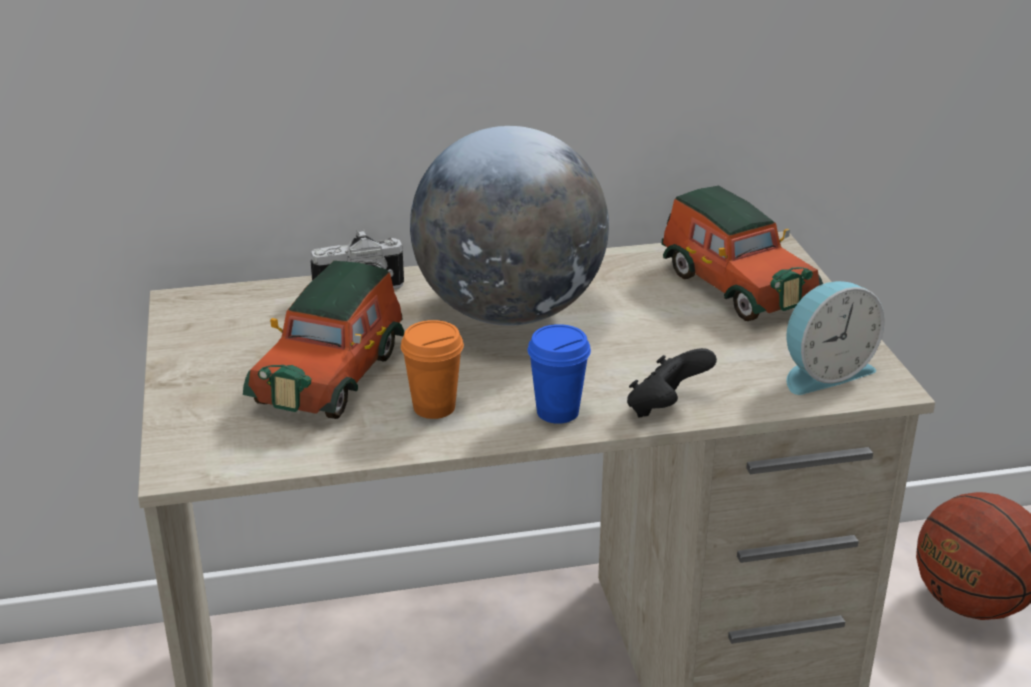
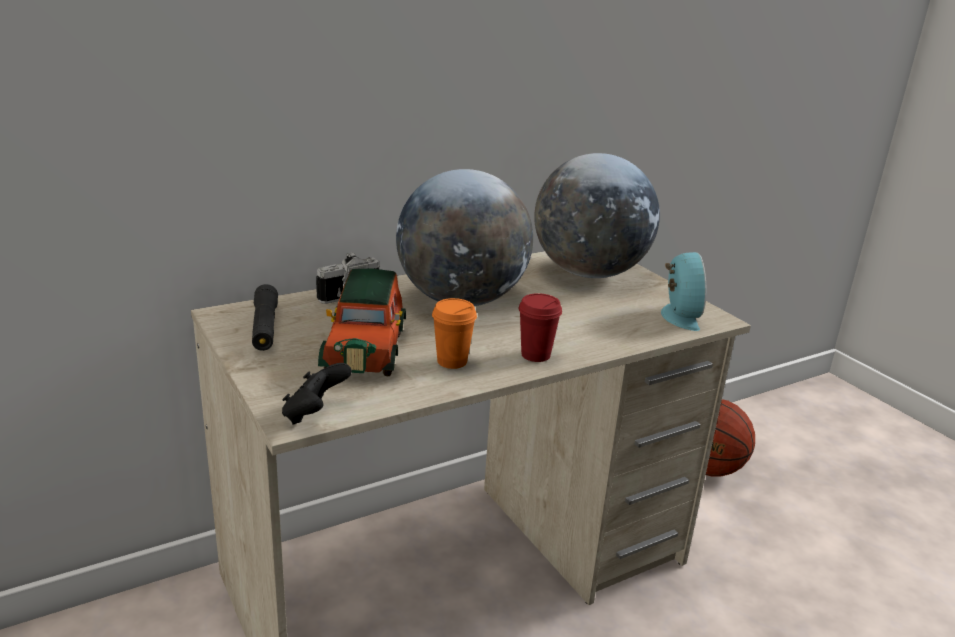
camera: 20 degrees left, 5 degrees down
blue cup [528,324,591,424] -> red cup [519,293,562,362]
black game controller [627,348,717,417] -> black game controller moved to [282,363,352,425]
toy car [661,186,823,321] -> globe [534,153,660,278]
alarm clock [786,281,885,395] -> alarm clock turned 45 degrees counterclockwise [661,252,706,331]
none -> black flashlight [252,284,278,351]

